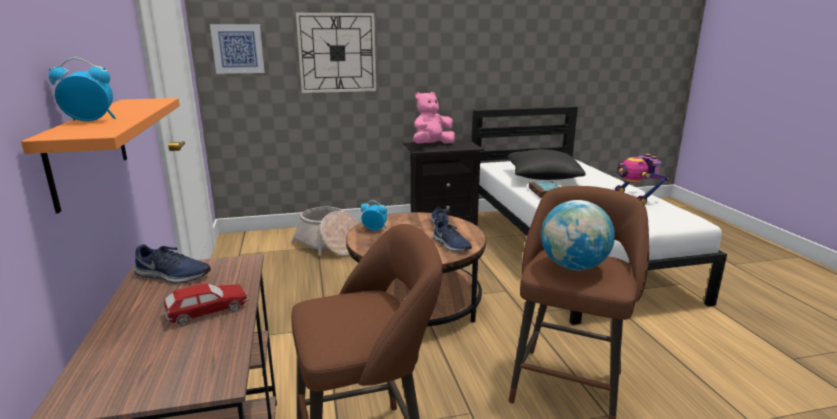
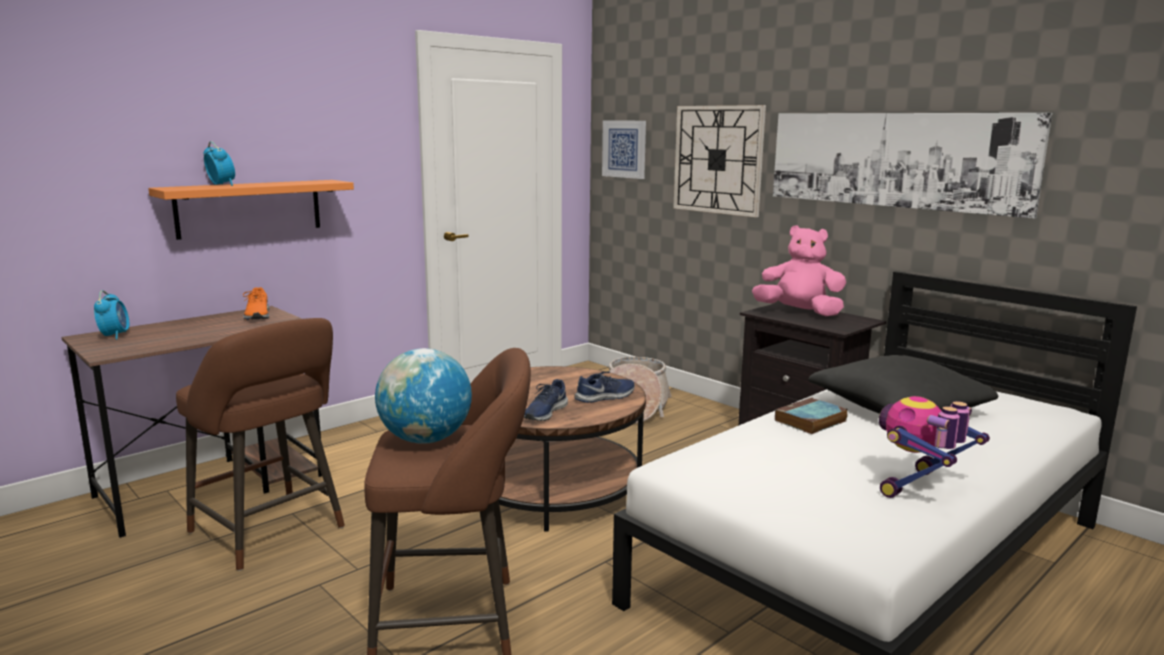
camera: 60 degrees right, 5 degrees down
blue shoe [133,244,211,284] -> orange shoe [243,287,269,320]
toy car [163,283,249,326] -> none
alarm clock [360,200,387,231] -> alarm clock moved to [94,290,129,340]
none -> picture [773,113,1052,219]

